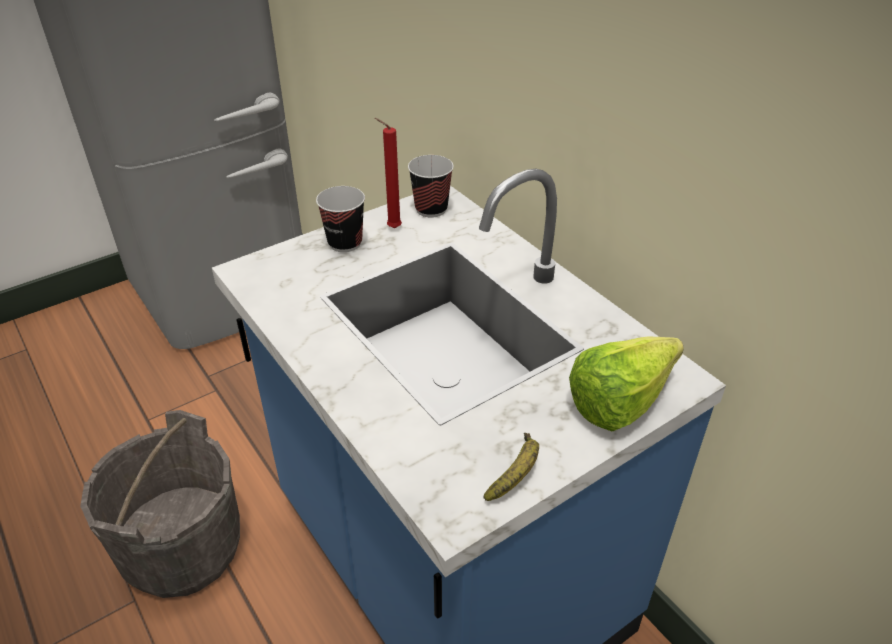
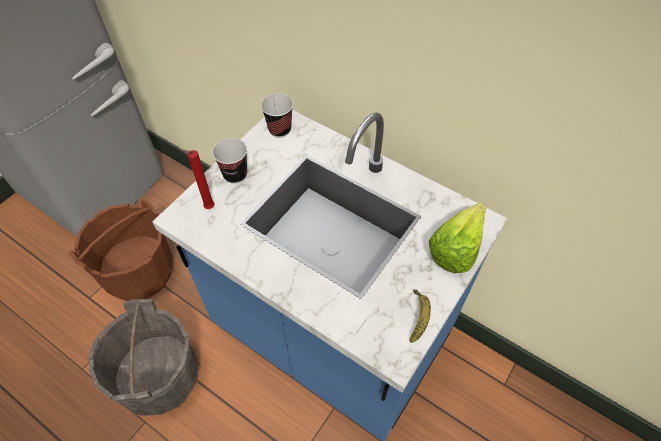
camera: 20 degrees left, 15 degrees up
red candle [375,118,402,228] -> red candle moved to [180,149,214,209]
none -> brown bucket [68,199,173,301]

